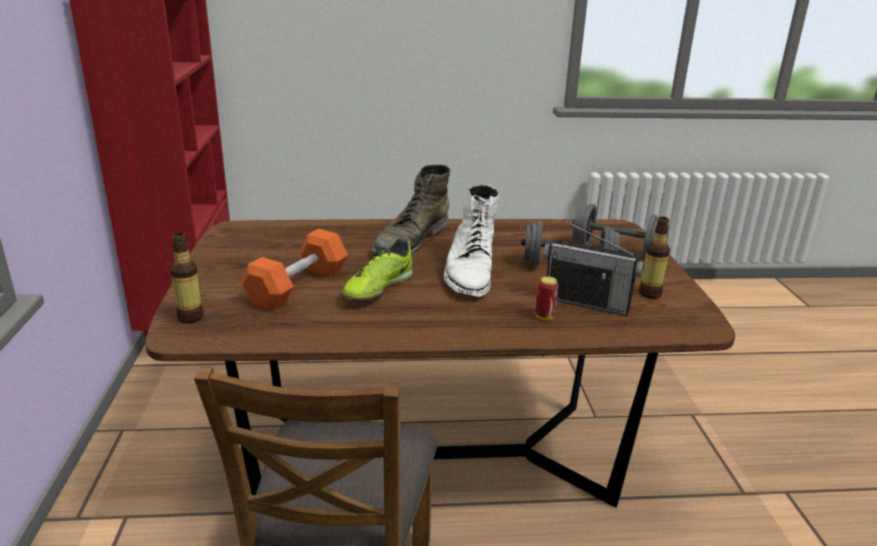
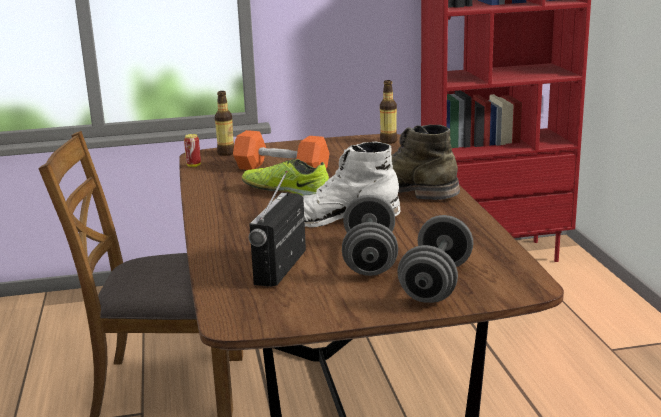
camera: 85 degrees right, 5 degrees down
can [535,276,558,320] -> can moved to [184,134,201,167]
bottle [639,217,670,299] -> bottle moved to [380,80,397,144]

